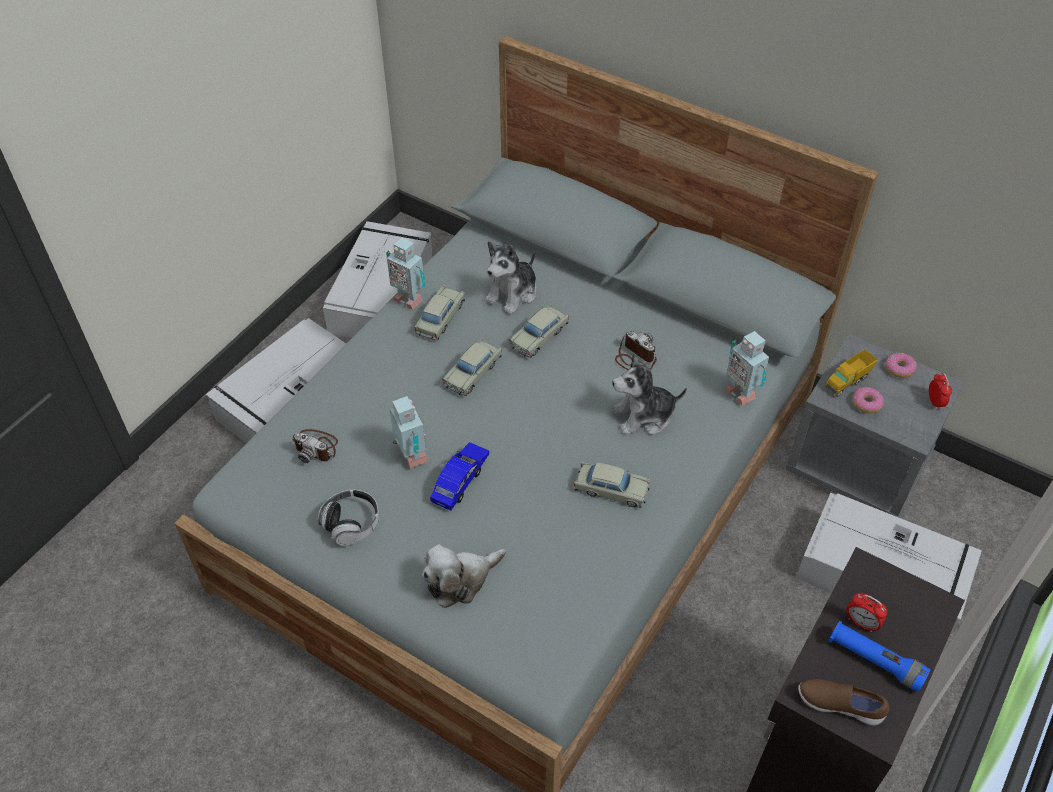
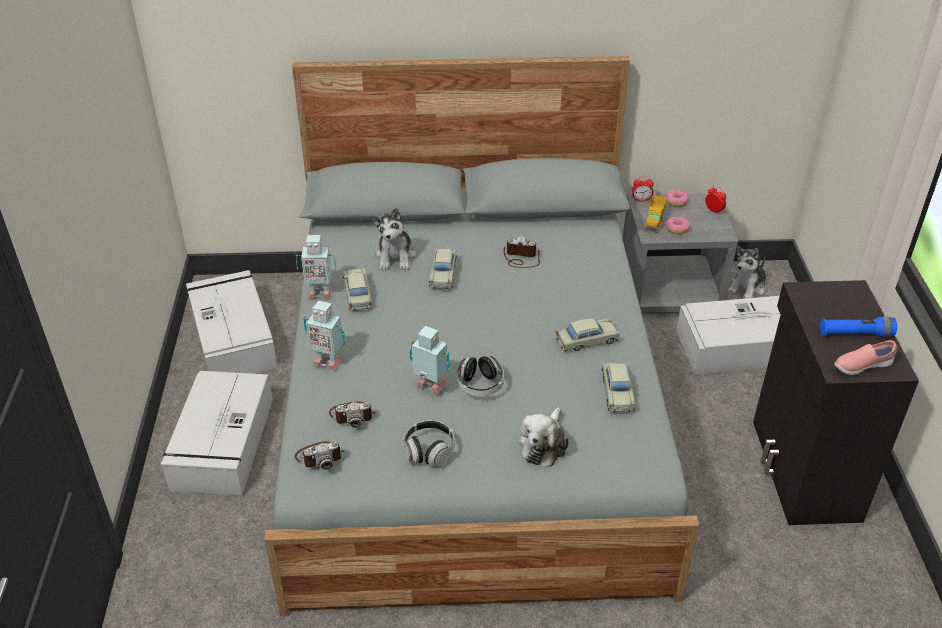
camera: 35 degrees left, 10 degrees down
blue toy car [430,442,489,511] -> headphones [457,355,504,397]
beige toy car [442,338,502,396] -> beige toy car moved to [602,361,636,413]
plush toy [612,353,687,435] -> plush toy moved to [727,246,766,299]
toy robot [724,331,769,406] -> toy robot moved to [303,301,345,371]
brown shoe [798,679,890,725] -> pink shoe [834,340,897,375]
alarm clock [846,593,888,632] -> alarm clock moved to [632,176,654,202]
none -> camera [295,441,344,470]

